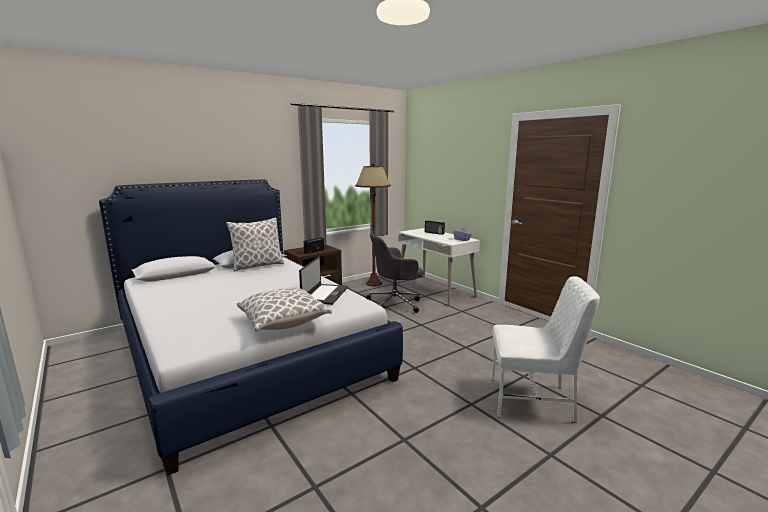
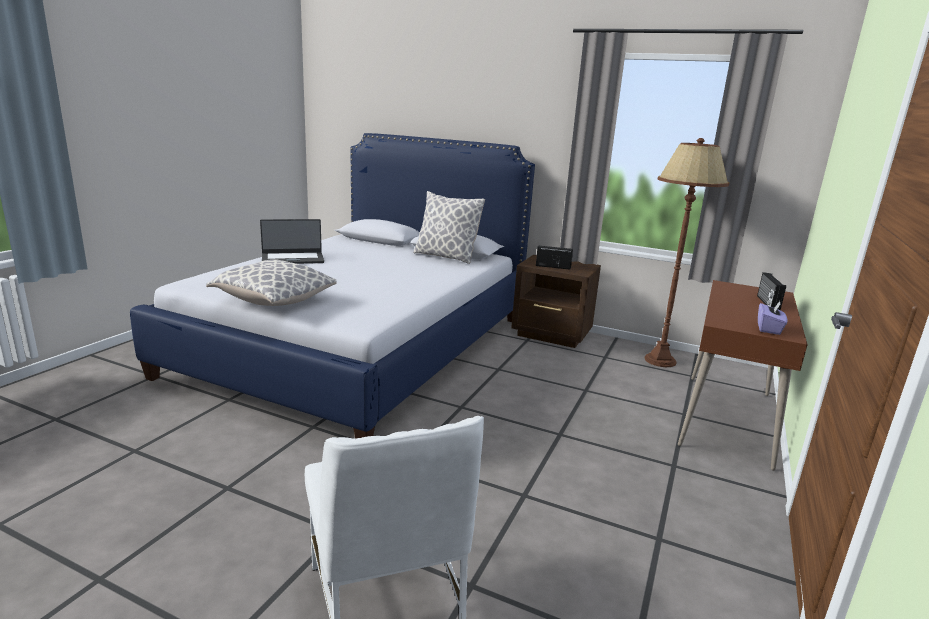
camera: 60 degrees right, 5 degrees up
laptop [299,257,348,305] -> laptop moved to [260,219,324,264]
grey office chair [366,233,423,313] -> none
white desk [397,228,480,305] -> brown desk [678,280,808,471]

